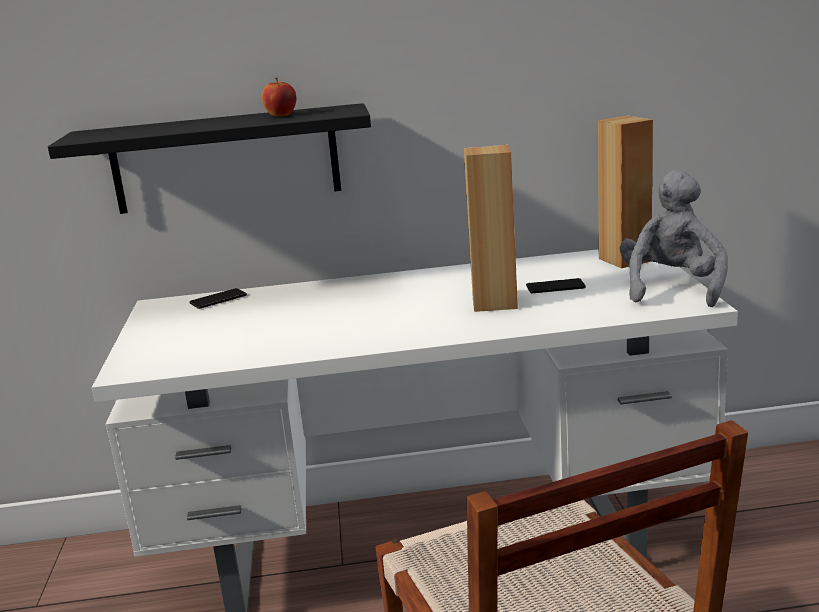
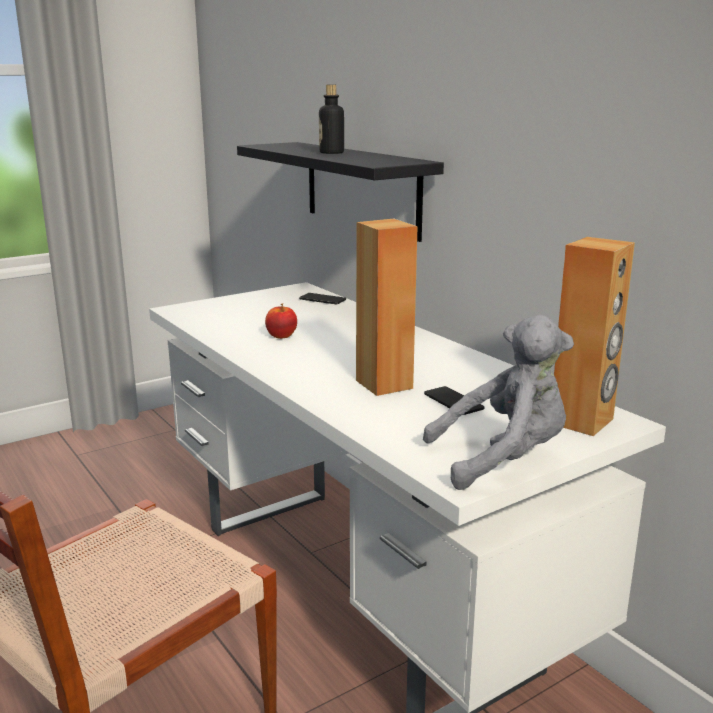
camera: 60 degrees right, 0 degrees up
apple [262,77,296,117] -> apple moved to [265,304,297,339]
none -> bottle [319,85,344,154]

